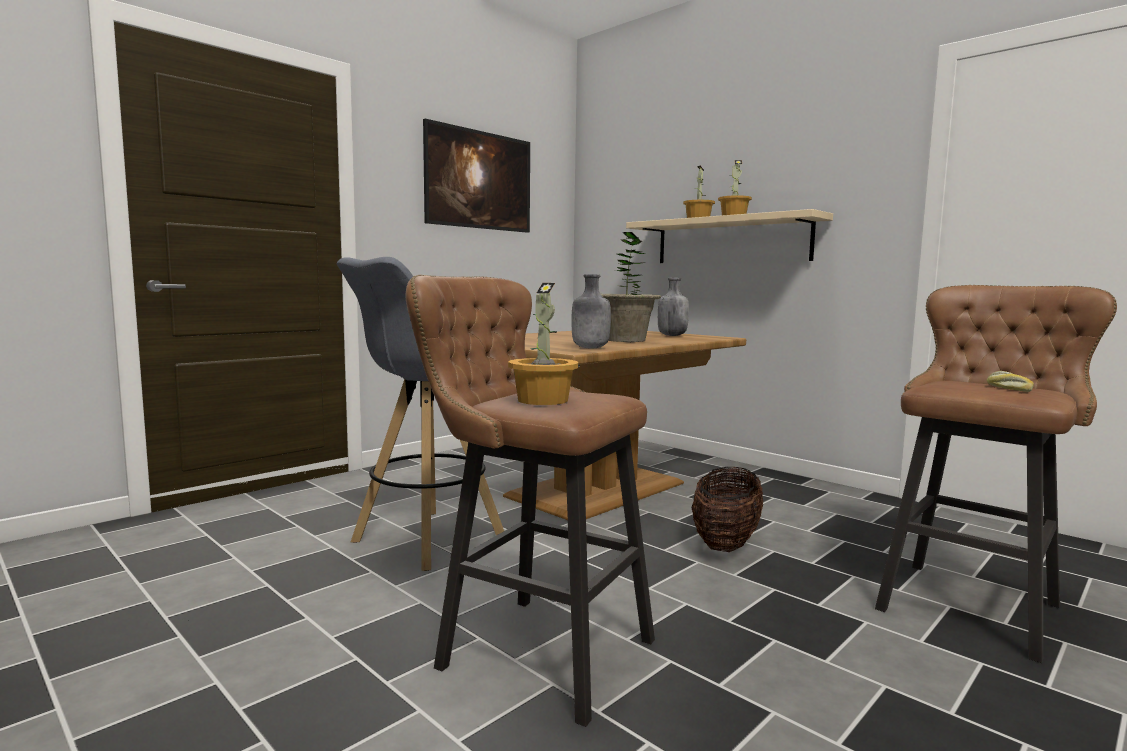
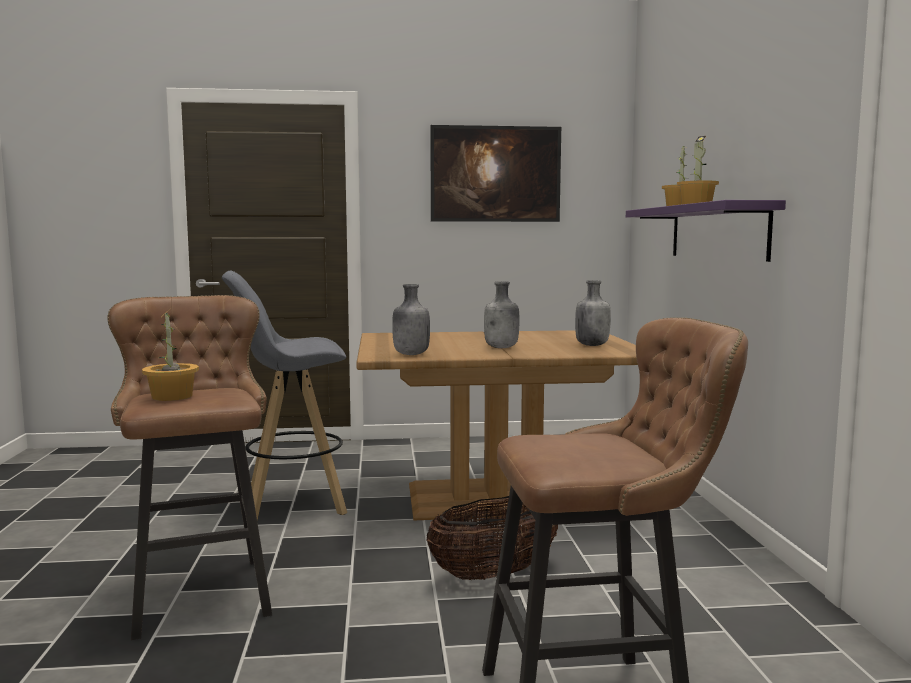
camera: 40 degrees right, 0 degrees up
potted plant [601,232,661,342] -> grey bottle [484,281,519,348]
beige shelf [626,209,833,263] -> purple shelf [626,200,786,262]
bread [987,371,1034,392] -> none

